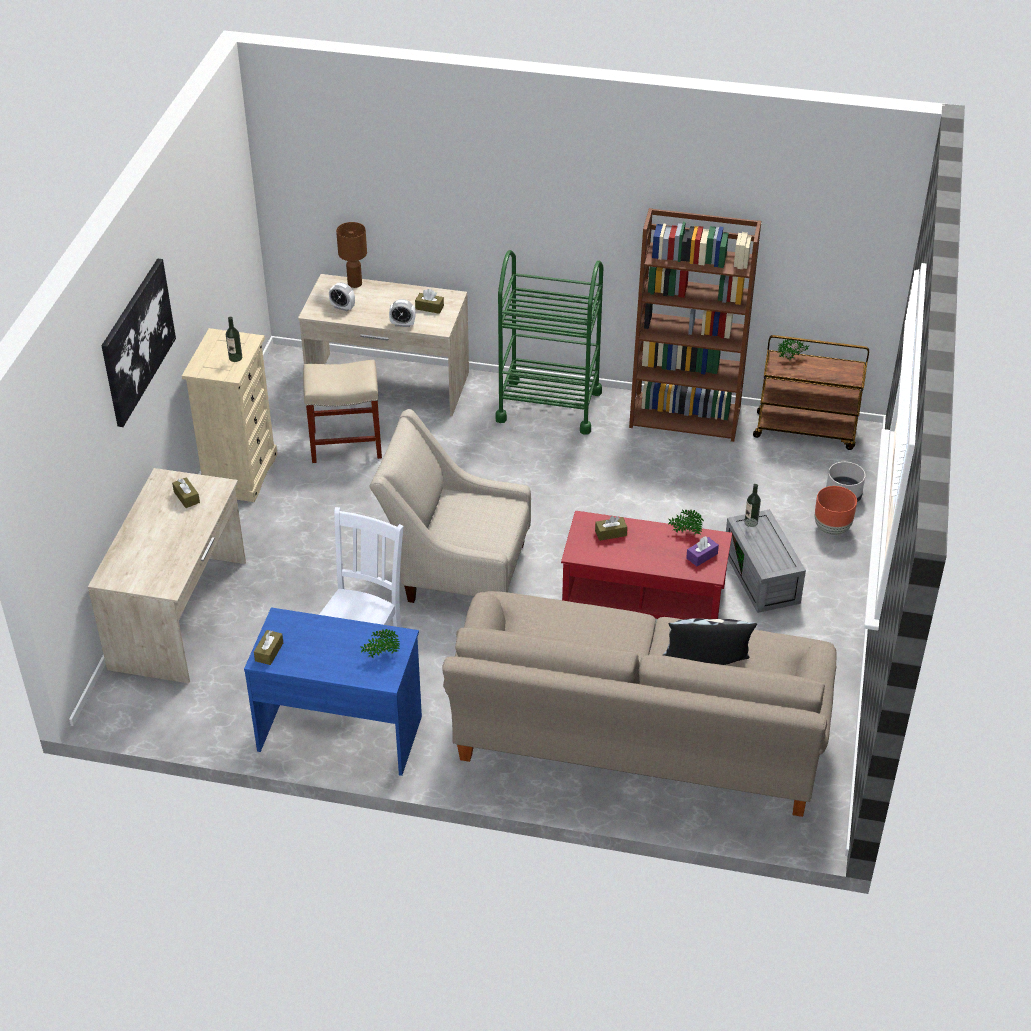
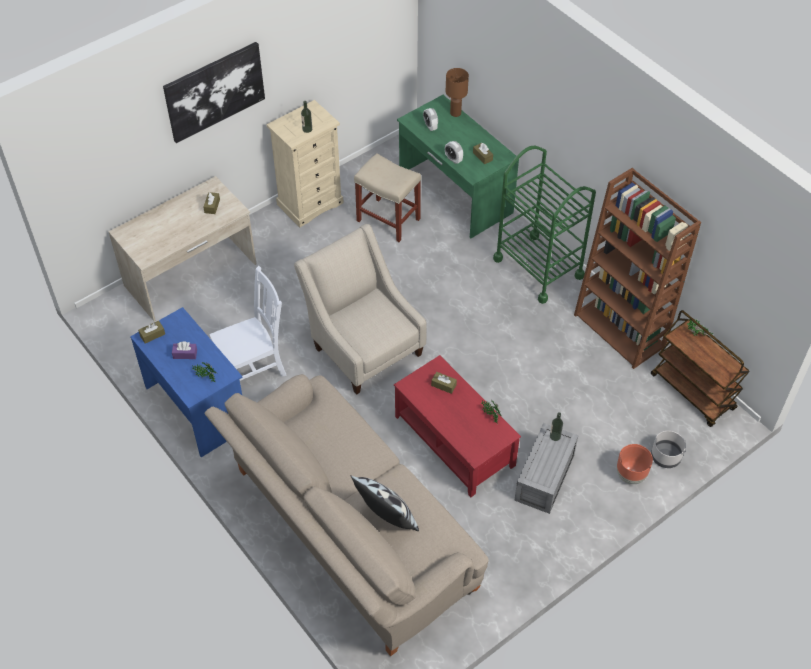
camera: 40 degrees right, 10 degrees up
beige desk [298,274,469,416] -> green desk [397,95,519,238]
purple tissue box [686,536,719,566] -> purple tissue box moved to [172,341,197,359]

